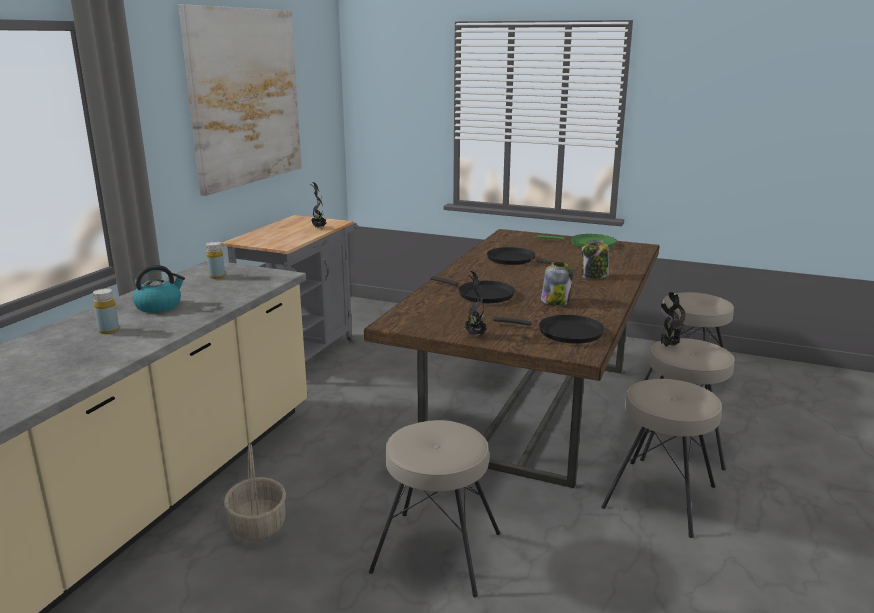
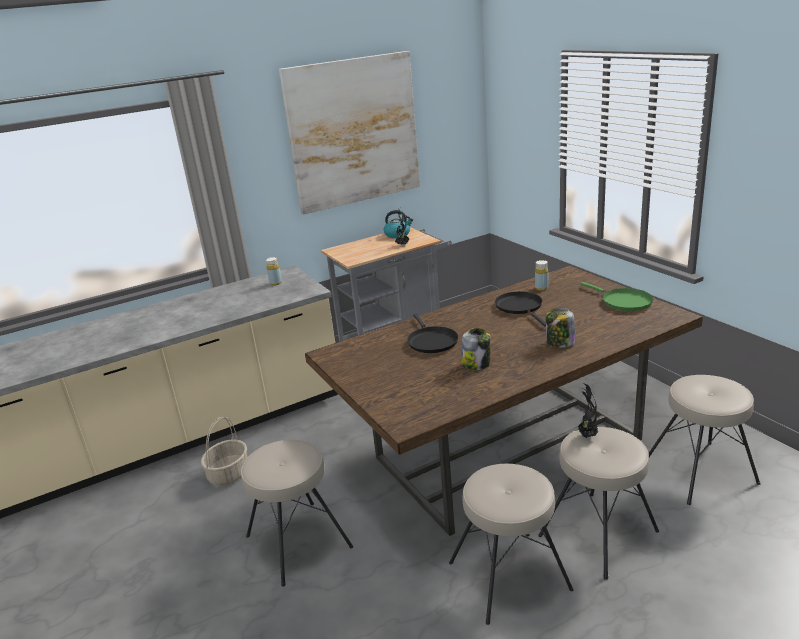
camera: 40 degrees right, 5 degrees up
yellow bottle [93,288,119,334] -> yellow bottle moved to [535,260,548,291]
kettle [133,265,185,313] -> kettle moved to [384,210,414,238]
potted plant [465,271,486,336] -> none
black frying pan [493,315,604,344] -> none

